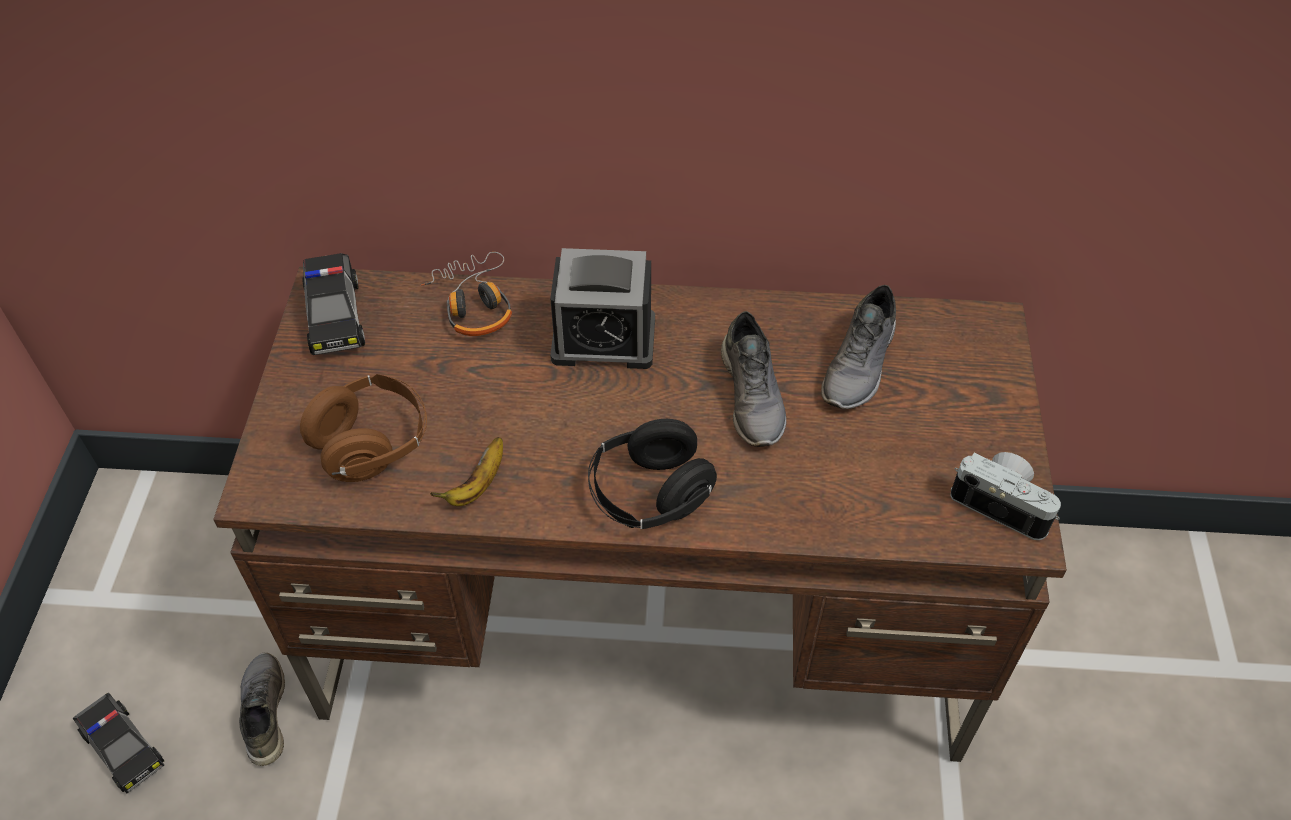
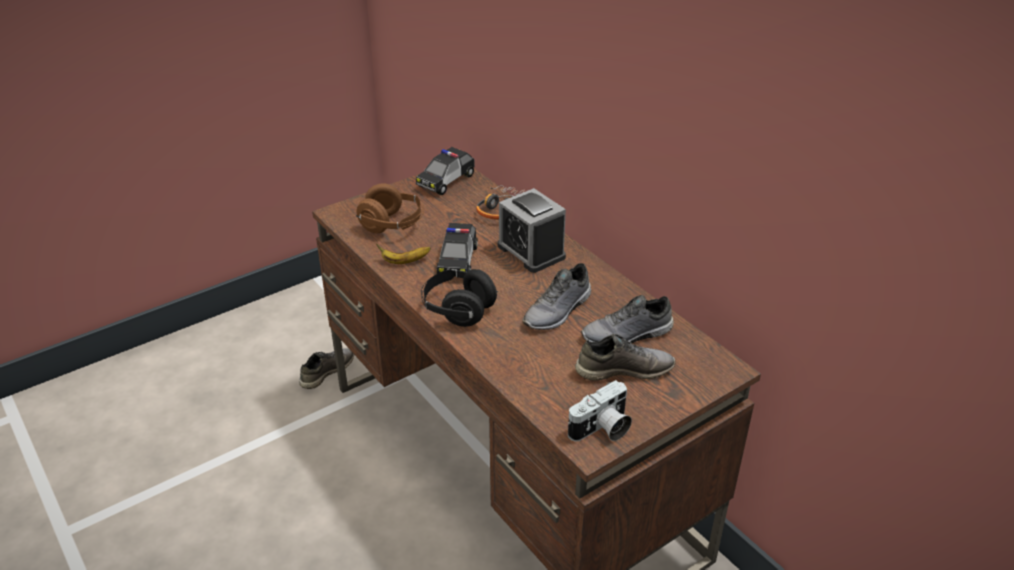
camera: 50 degrees right, 15 degrees down
toy car [73,693,164,793] -> toy car moved to [436,223,478,274]
camera [950,452,1061,540] -> camera turned 60 degrees clockwise [568,380,632,441]
none -> grey shoe [575,334,676,381]

